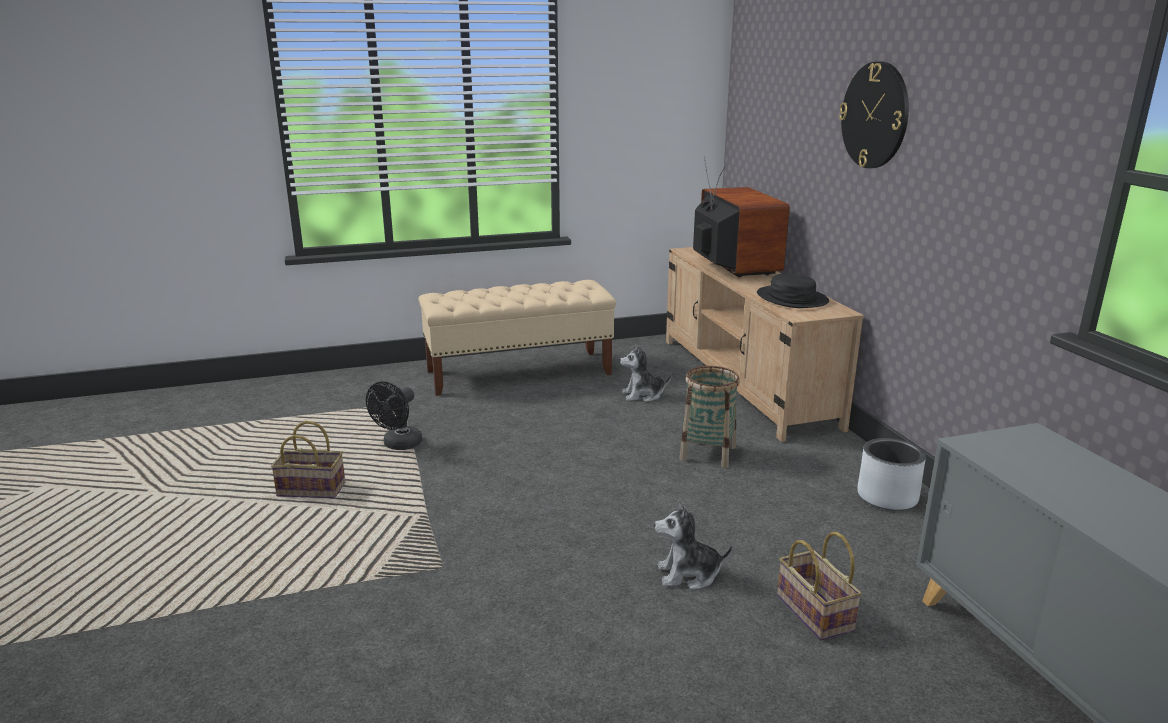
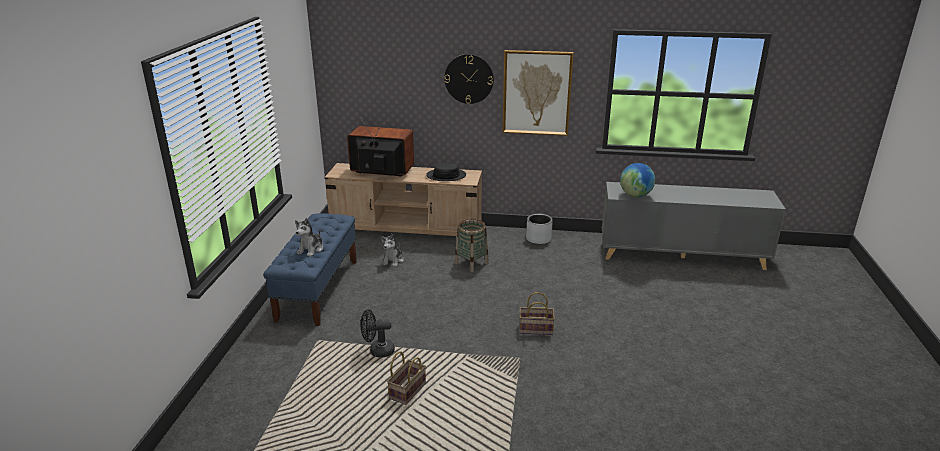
camera: 65 degrees left, 5 degrees up
black fan [366,381,423,450] -> black fan turned 120 degrees clockwise [361,309,395,358]
beige bench [419,280,616,396] -> blue bench [263,213,357,326]
plush toy [654,500,733,590] -> plush toy moved to [295,218,323,257]
basket [777,532,862,641] -> basket moved to [520,292,555,335]
none -> picture [502,50,574,136]
none -> globe [620,163,655,197]

